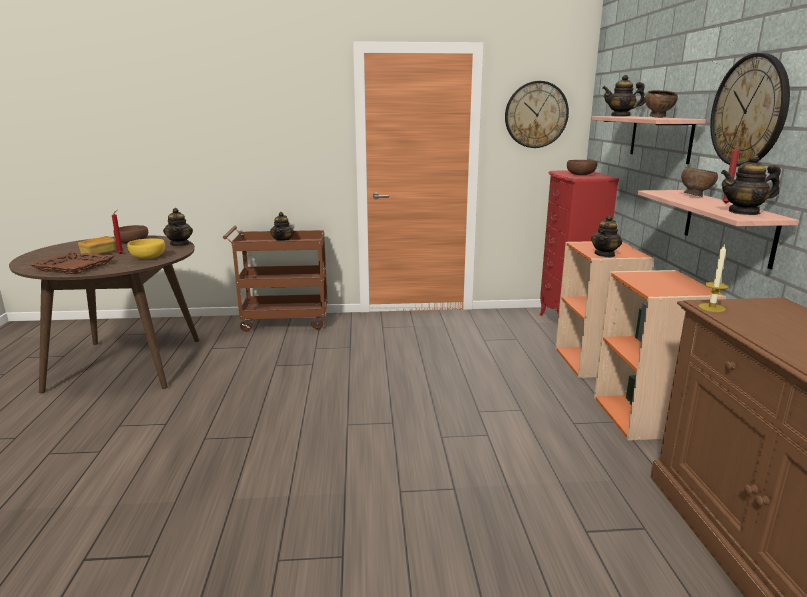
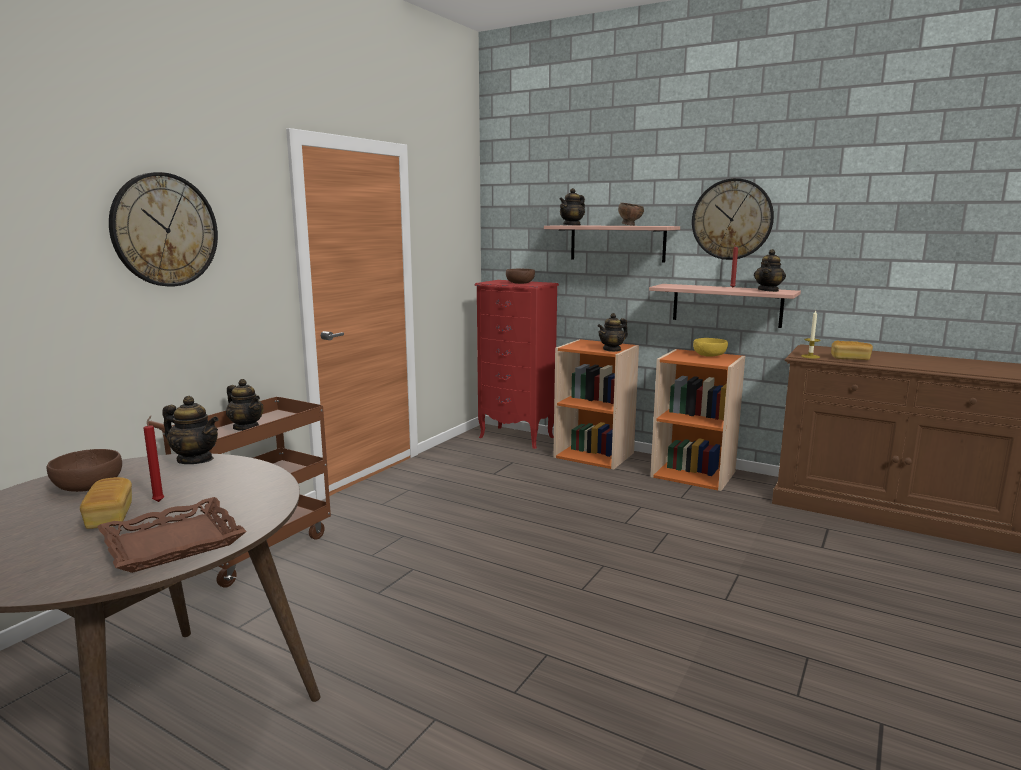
camera: 55 degrees left, 5 degrees down
yellow bowl [127,238,165,259] -> yellow bowl moved to [693,338,728,357]
wall clock [505,81,569,148] -> wall clock moved to [109,172,218,287]
teapot [591,215,622,258] -> teapot turned 75 degrees clockwise [598,313,628,352]
brown bowl [681,167,718,197] -> none
none -> bread [831,341,873,360]

